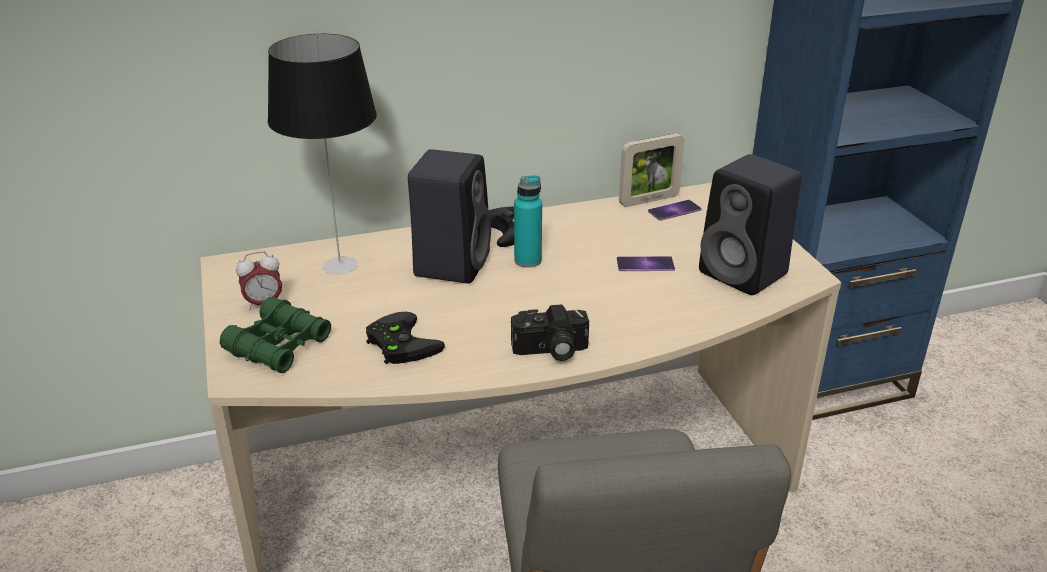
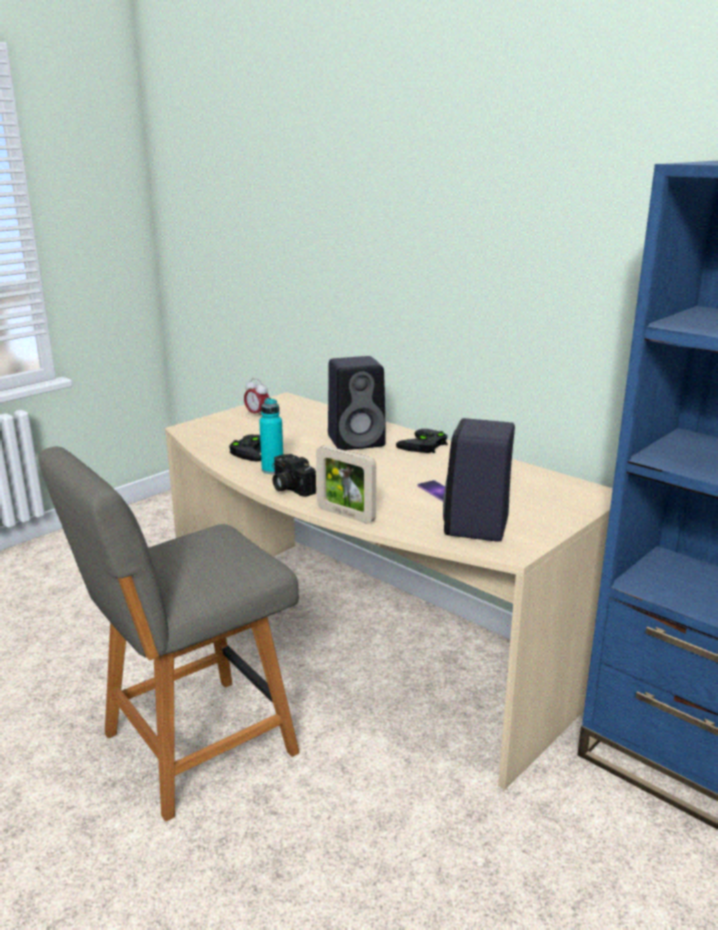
camera: 60 degrees right, 10 degrees down
green binoculars [220,297,331,373] -> none
table lamp [268,34,377,275] -> none
turquoise bottle [514,175,542,268] -> turquoise bottle moved to [259,398,283,474]
picture frame [619,133,684,207] -> picture frame moved to [316,445,376,524]
phone [648,200,702,221] -> none

